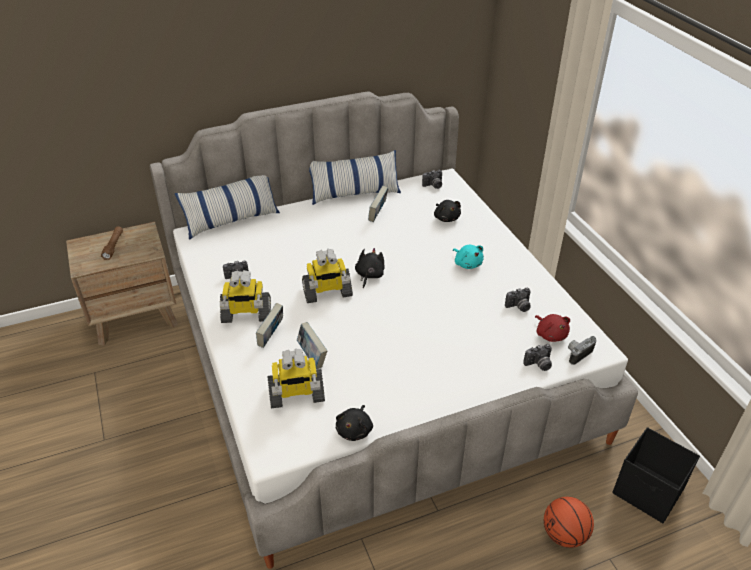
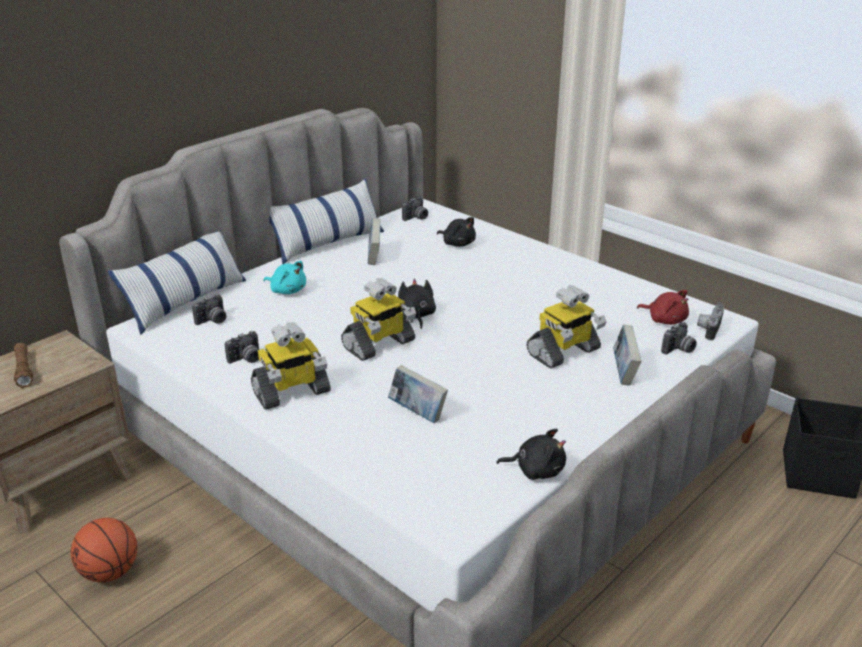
camera: 25 degrees left, 10 degrees down
book [256,303,283,348] -> book moved to [613,325,641,385]
toy robot [267,349,325,408] -> toy robot moved to [526,285,607,369]
black plush toy [336,405,373,441] -> black plush toy turned 75 degrees counterclockwise [497,429,566,480]
turquoise plush toy [453,245,484,269] -> turquoise plush toy moved to [264,261,306,294]
camera [505,288,531,312] -> camera moved to [192,294,226,325]
basketball [544,497,594,548] -> basketball moved to [71,518,137,582]

